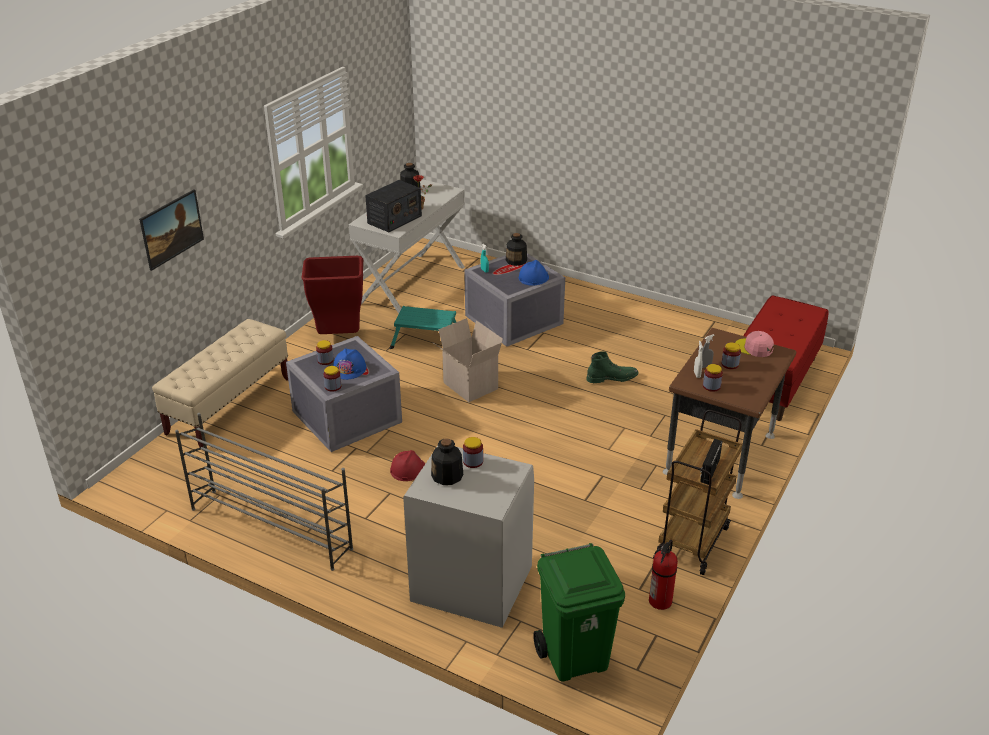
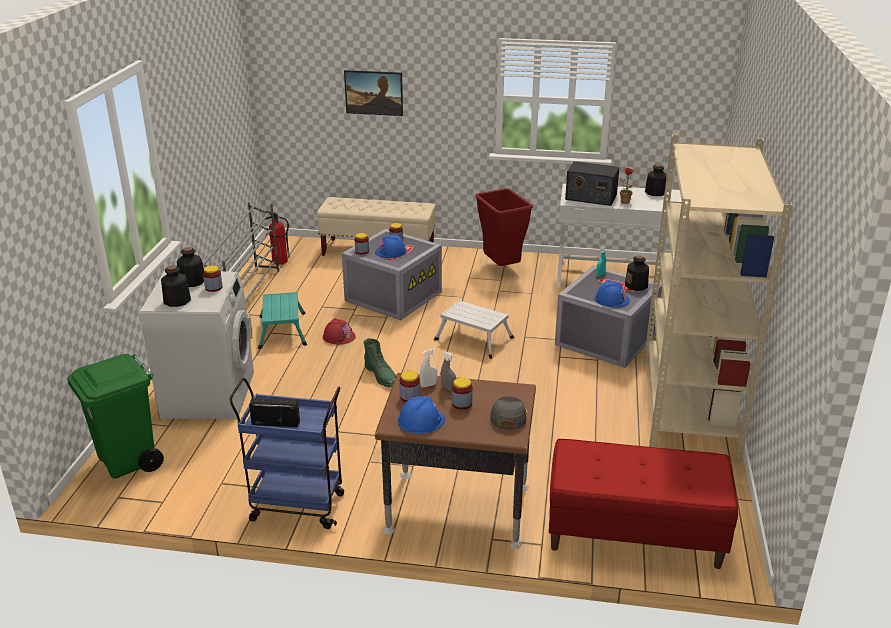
camera: 70 degrees right, 5 degrees down
turquoise step ladder [389,306,456,349] -> turquoise step ladder moved to [258,292,307,350]
cardboard box [432,318,503,402] -> white step ladder [434,300,514,359]
green boot [586,351,638,383] -> green boot moved to [364,338,396,387]
fire extinguisher [649,540,678,610] -> fire extinguisher moved to [265,211,290,264]
brown cart [653,410,743,575] -> blue cart [230,378,344,529]
pink cap [735,331,774,357] -> grey cap [490,396,527,430]
none -> bottle [161,265,191,307]
none -> blue hard hat [398,396,445,434]
none -> beige bookcase [644,135,793,462]

